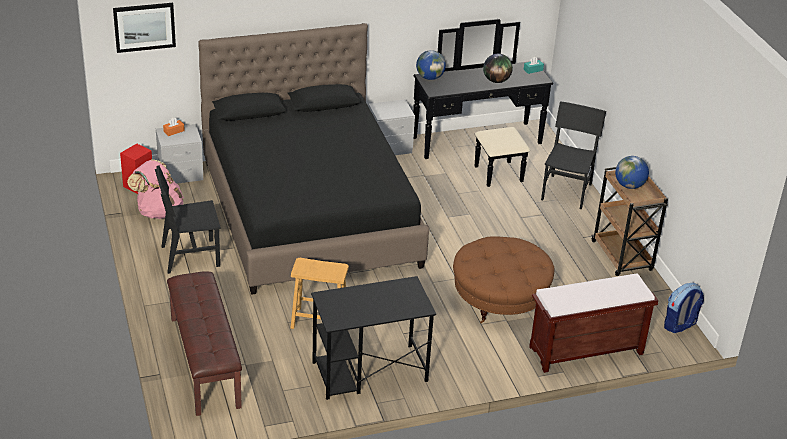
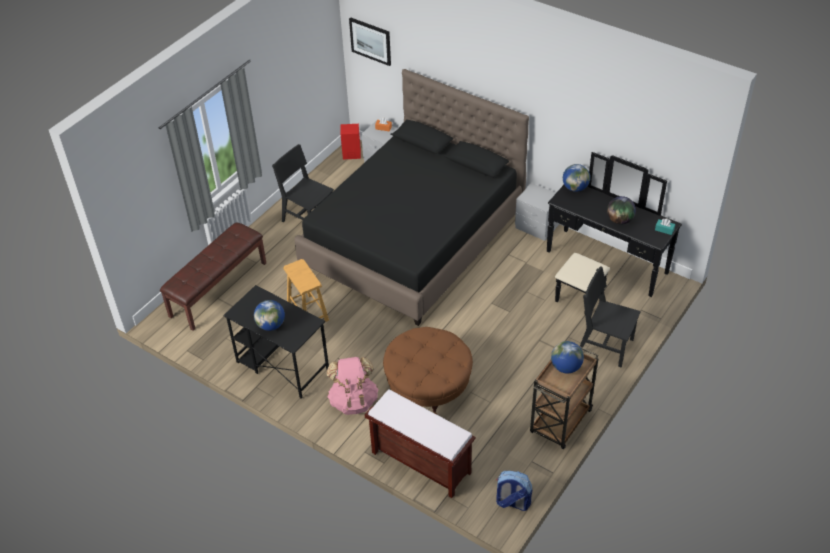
camera: 55 degrees right, 10 degrees up
pink backpack [127,159,184,219] -> pink backpack moved to [327,357,379,415]
black chair [541,101,606,209] -> black chair turned 135 degrees counterclockwise [580,266,641,367]
none -> globe [254,300,285,331]

